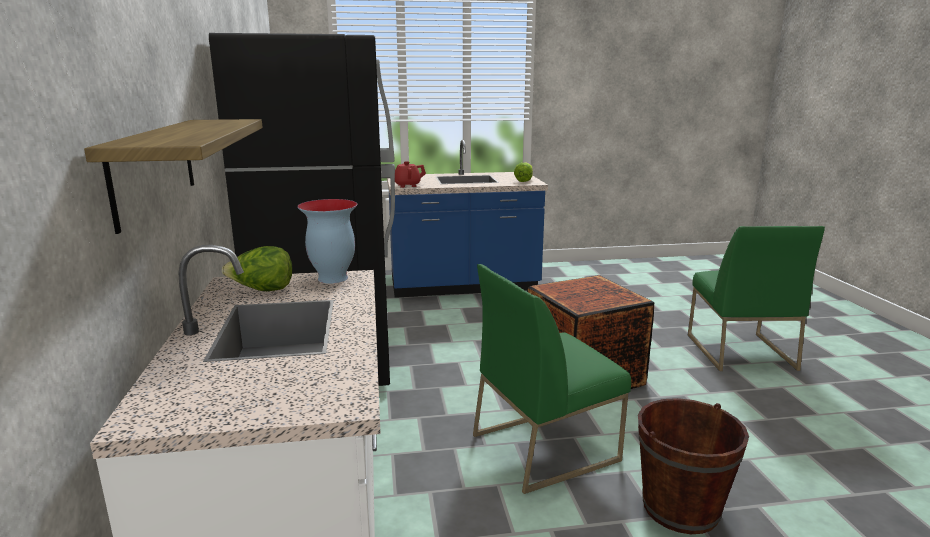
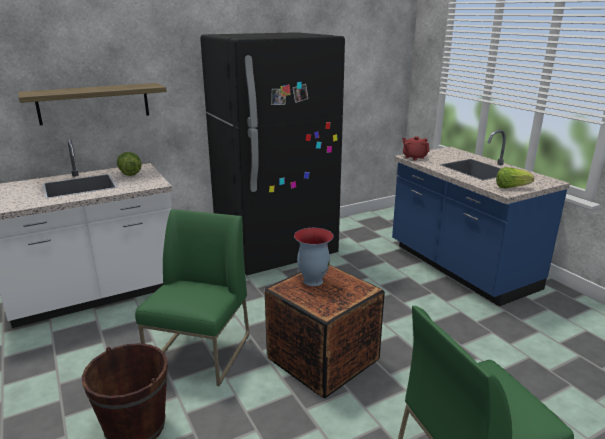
camera: 70 degrees right, 5 degrees up
vase [297,199,358,283] -> vase moved to [294,228,334,286]
green chair [473,264,631,494] -> green chair turned 60 degrees clockwise [135,209,250,386]

